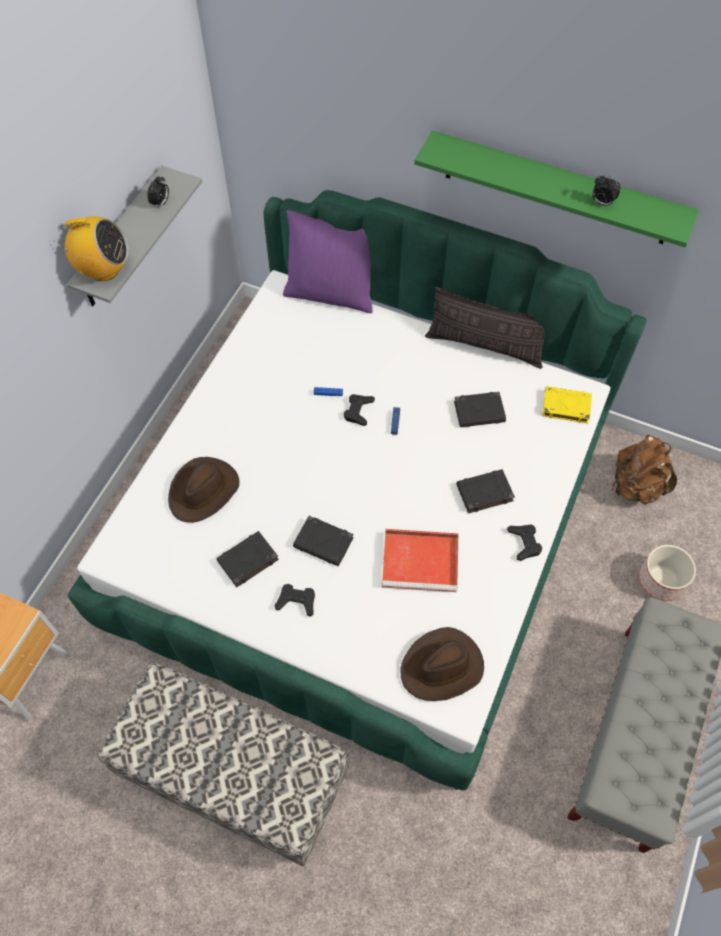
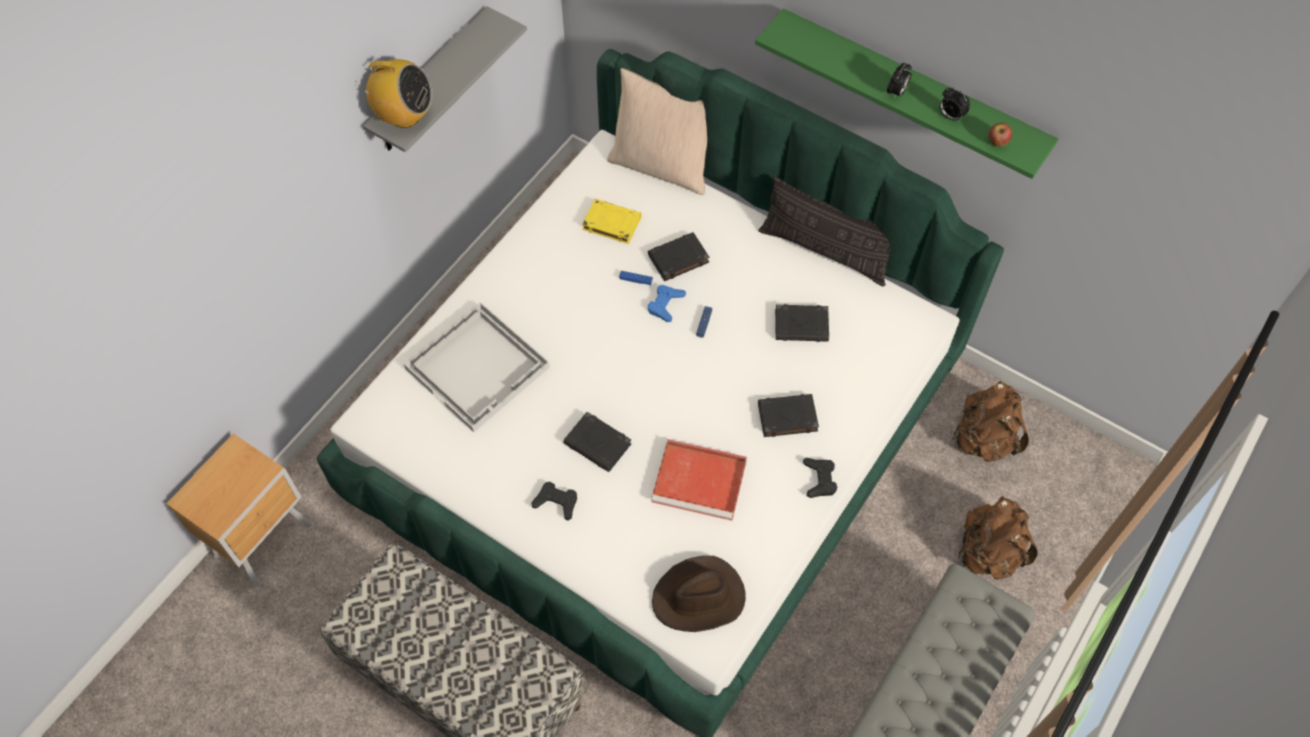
camera: 10 degrees right, 0 degrees up
alarm clock [147,176,169,208] -> alarm clock moved to [887,62,912,99]
brown hat [168,457,239,523] -> white tray [404,302,550,432]
black book [216,531,279,587] -> black book moved to [648,232,710,281]
purple pillow [283,210,373,313] -> beige pillow [607,68,707,195]
black game controller [344,394,375,426] -> blue game controller [648,285,686,322]
yellow book [542,386,592,423] -> yellow book moved to [582,199,642,244]
planter [638,545,696,602] -> brown backpack [957,496,1038,580]
none -> apple [989,123,1012,147]

